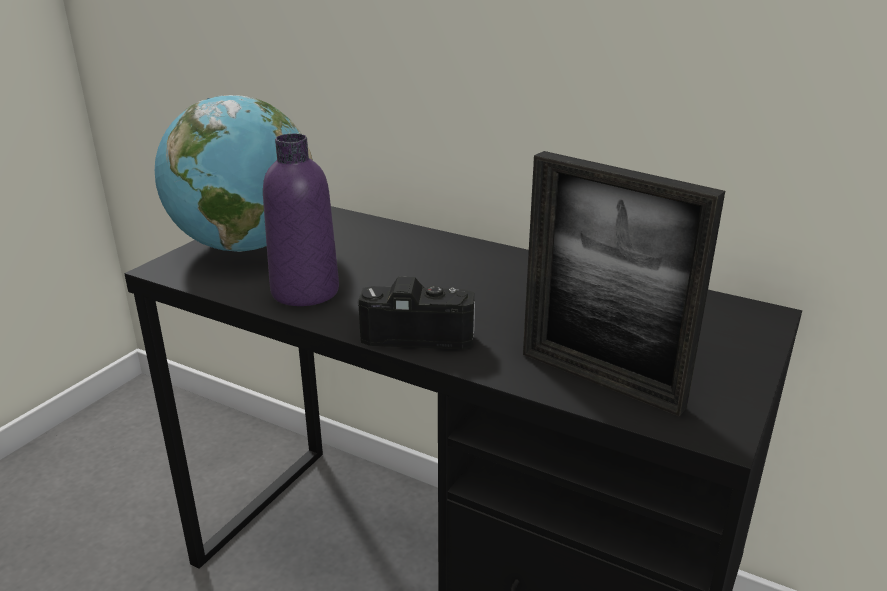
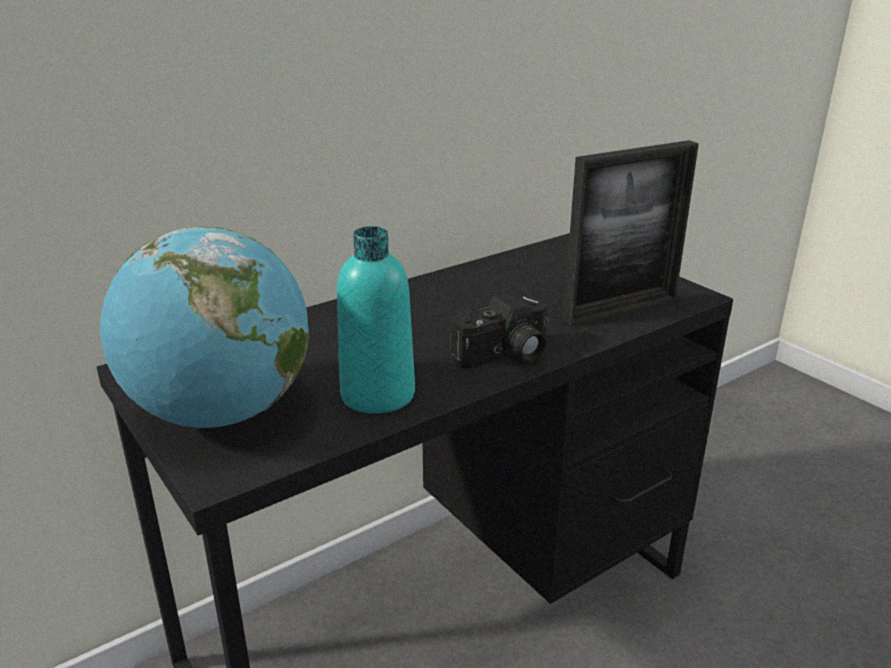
camera: 65 degrees left, 0 degrees up
purple bottle [263,134,339,306] -> turquoise bottle [337,226,415,414]
camera [358,277,475,349] -> camera turned 150 degrees counterclockwise [450,293,549,368]

